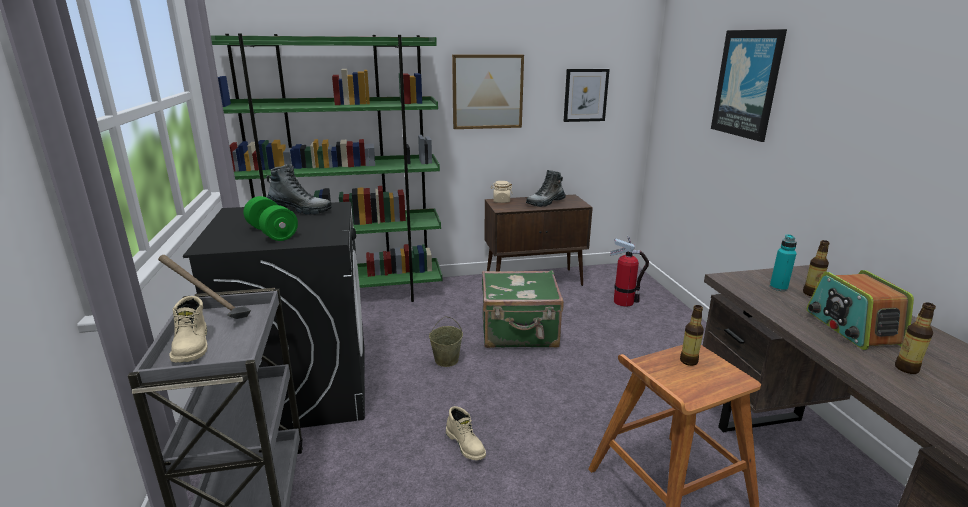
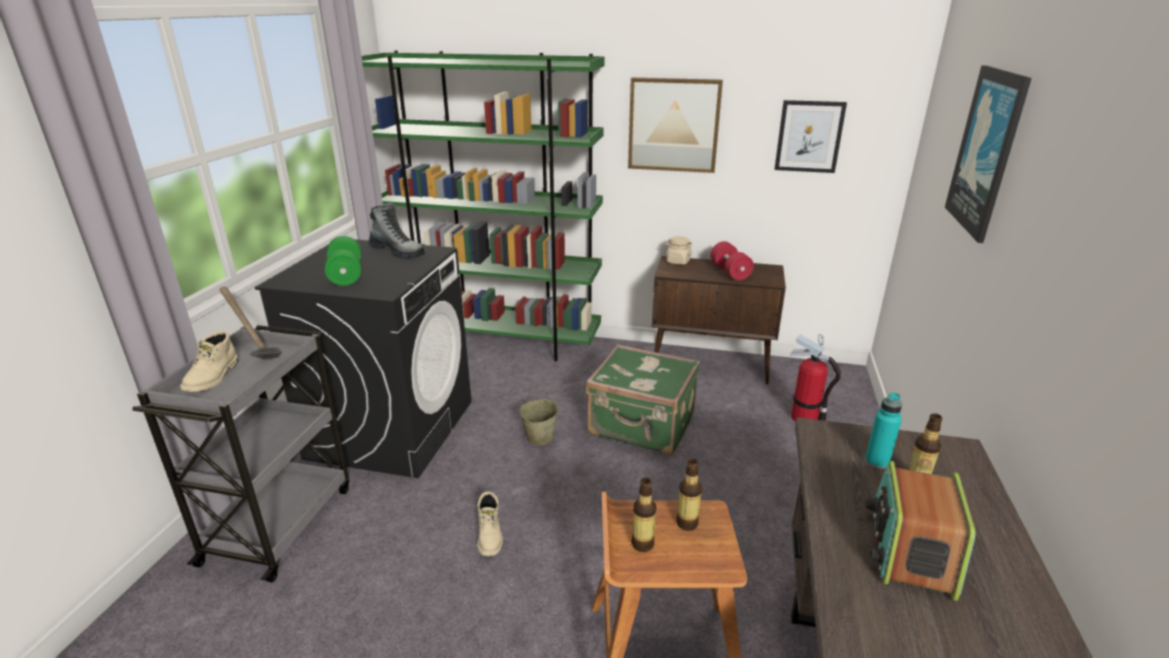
camera: 25 degrees right, 5 degrees up
boot [526,170,566,207] -> red dumbbell [711,241,754,280]
bottle [895,303,936,374] -> bottle moved to [631,478,656,552]

